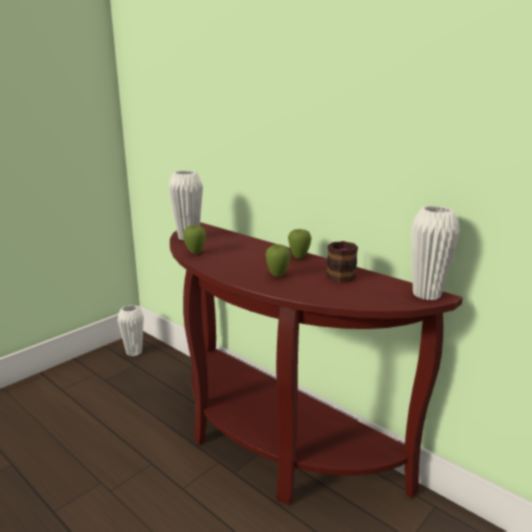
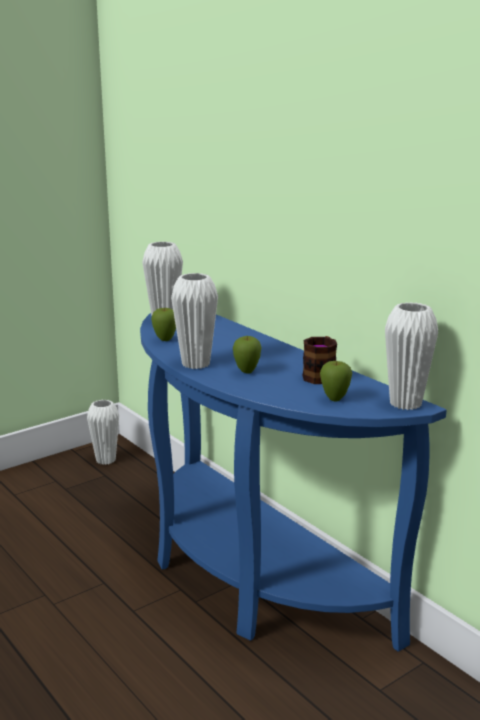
camera: 10 degrees right, 0 degrees up
brown console table [170,222,463,505] -> blue console table [140,313,447,652]
apple [288,229,312,259] -> apple moved to [320,361,352,402]
none -> white vase [171,273,218,369]

